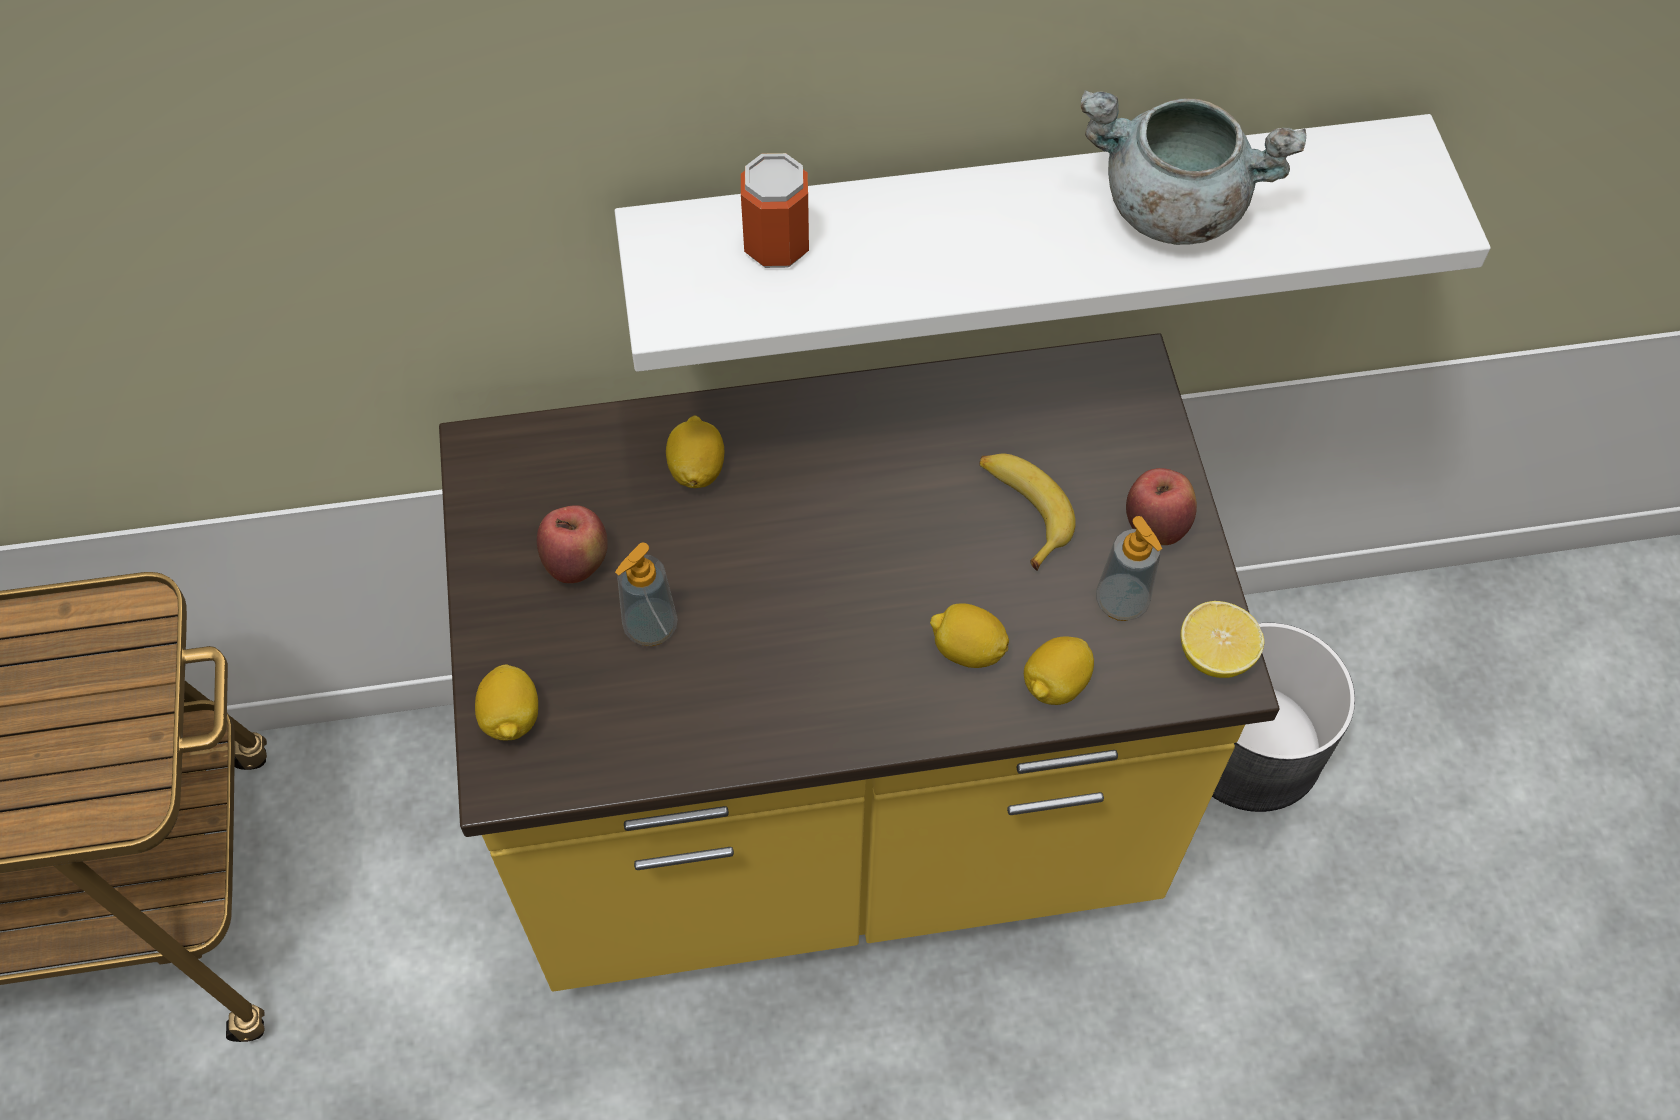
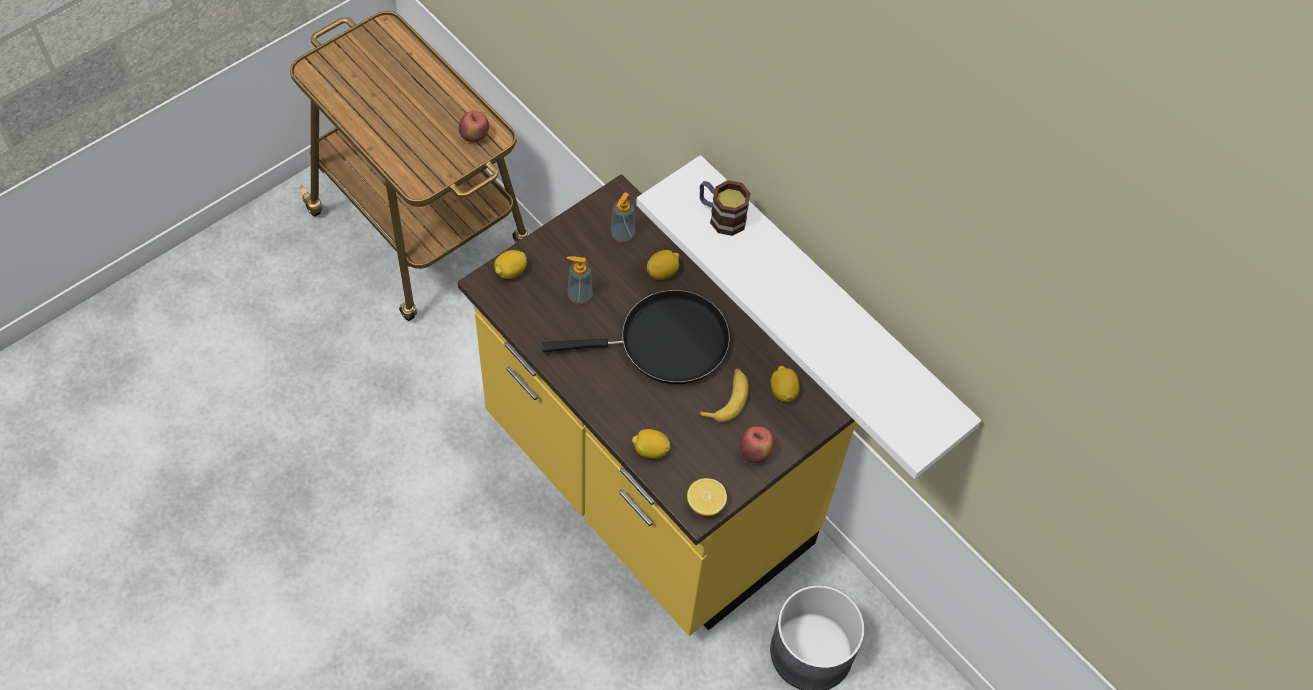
camera: 55 degrees right, 0 degrees up
apple [537,505,608,583] -> apple moved to [459,111,489,142]
can [741,153,809,268] -> mug [700,180,751,236]
lemon [930,604,1009,668] -> lemon moved to [771,366,800,402]
grey cooking pot [1081,90,1306,245] -> none
soap dispenser [1096,516,1162,621] -> soap dispenser moved to [611,192,635,243]
none -> black frying pan [542,290,730,384]

